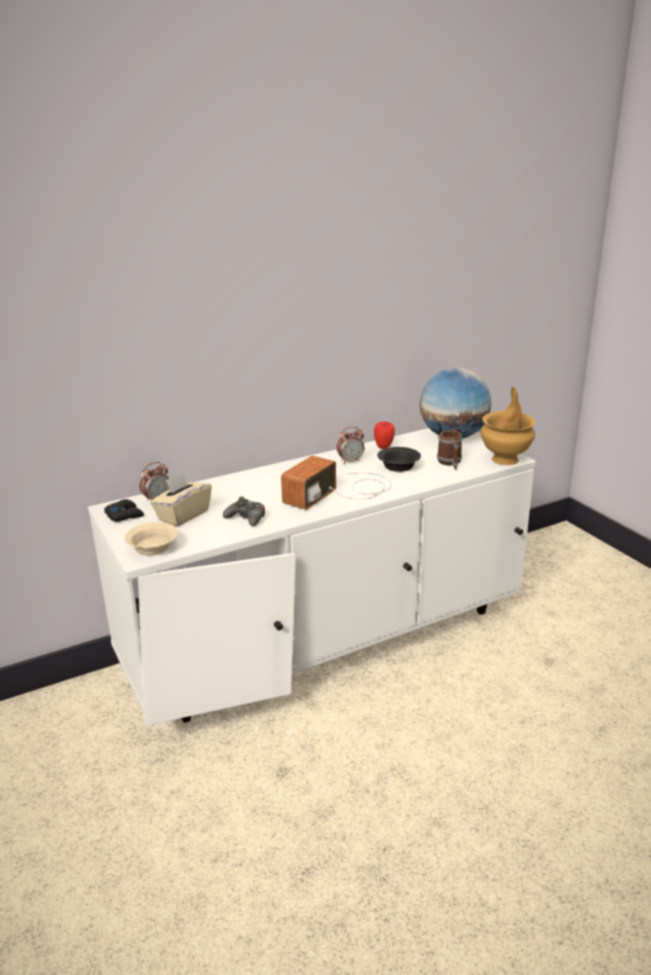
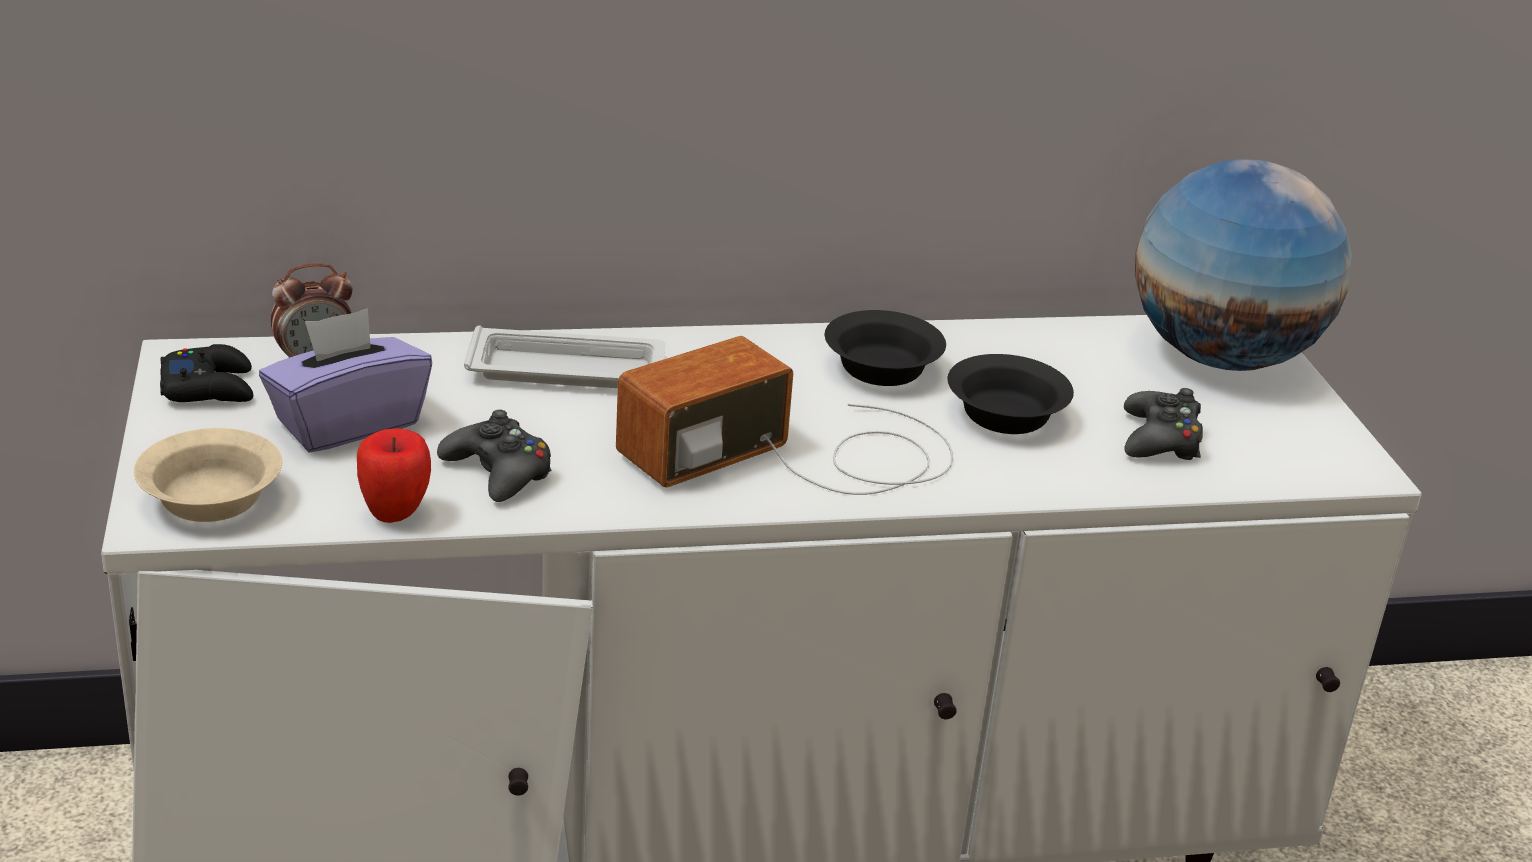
camera: 15 degrees right, 5 degrees up
beige tissue box [150,472,212,527] -> purple tissue box [259,308,432,452]
alarm clock [337,427,364,464] -> black bowl [825,310,946,386]
apple [374,421,395,449] -> apple moved to [357,428,431,523]
mug [437,431,462,470] -> black game controller [1124,388,1203,460]
brown vase [481,387,536,465] -> none
none -> white tray [464,326,667,388]

